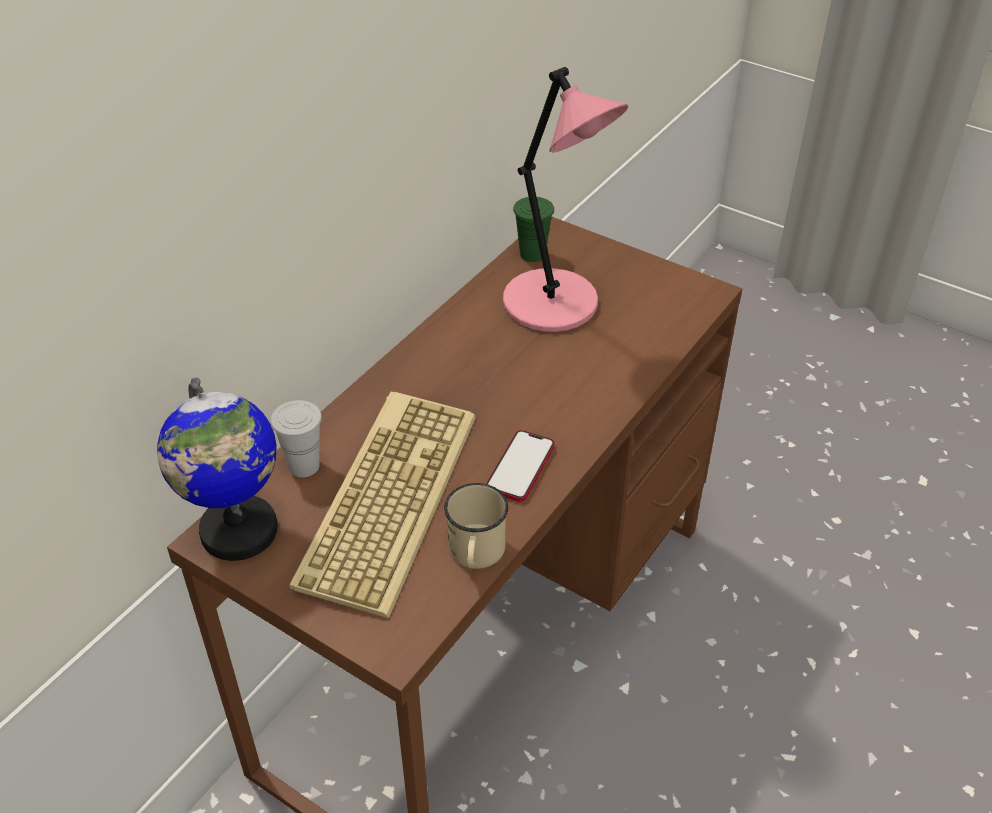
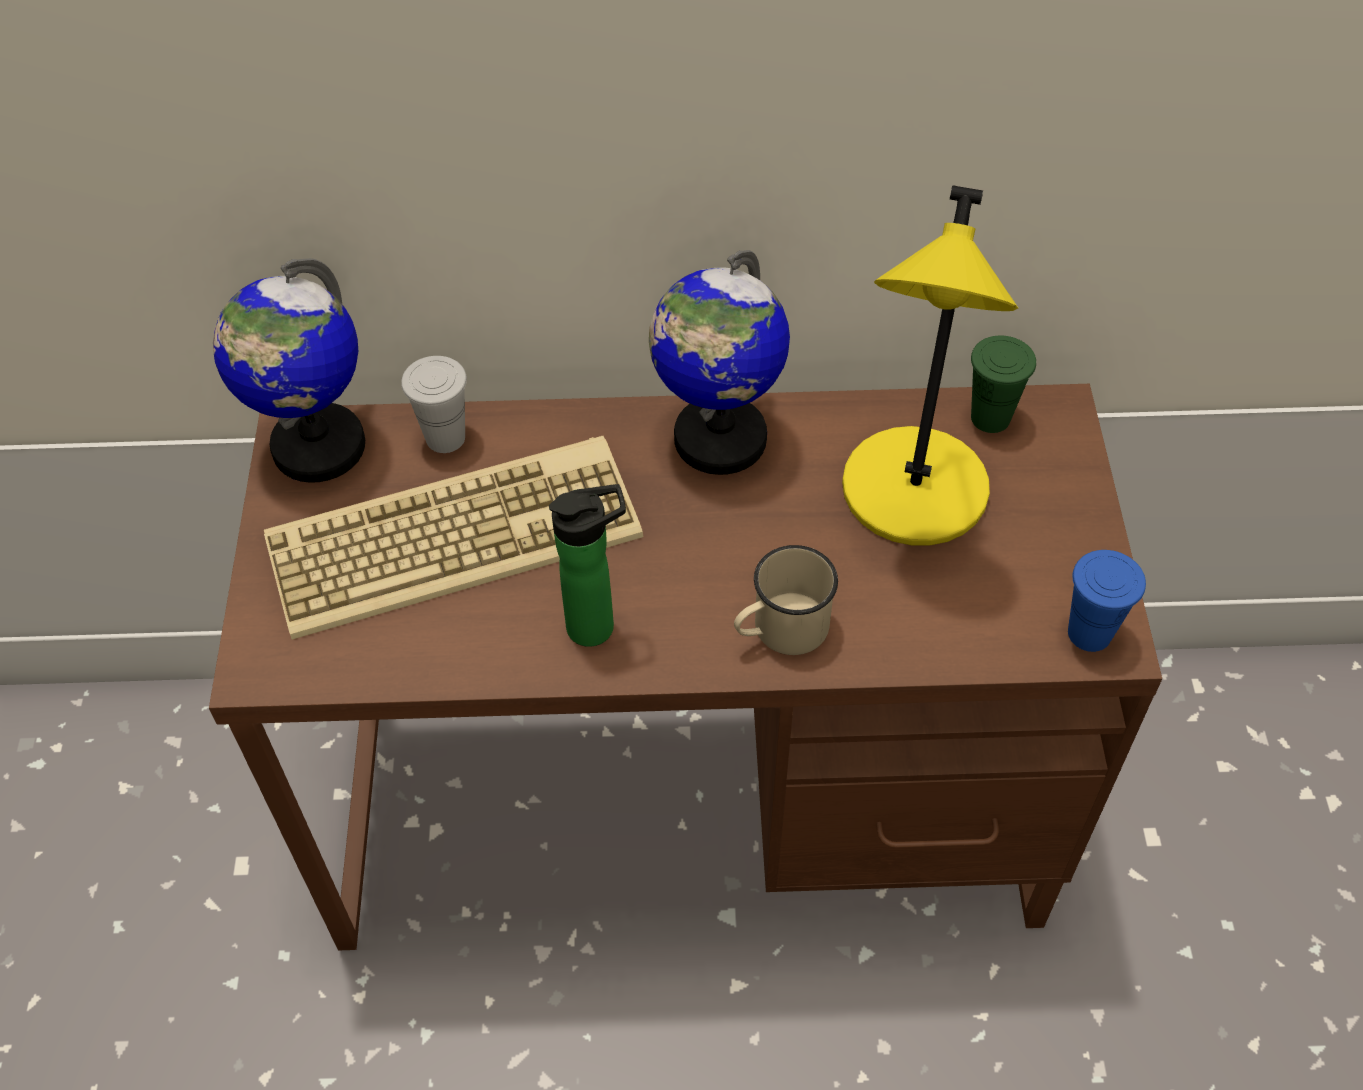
camera: 55 degrees right, 10 degrees up
beige mug [444,483,508,569] -> beige mug moved to [734,545,838,655]
phone [486,430,555,502] -> bottle [549,484,626,647]
pink table lamp [503,67,629,332] -> yellow table lamp [842,185,1018,546]
none -> globe [649,250,790,475]
none -> blue cup [1068,550,1146,652]

